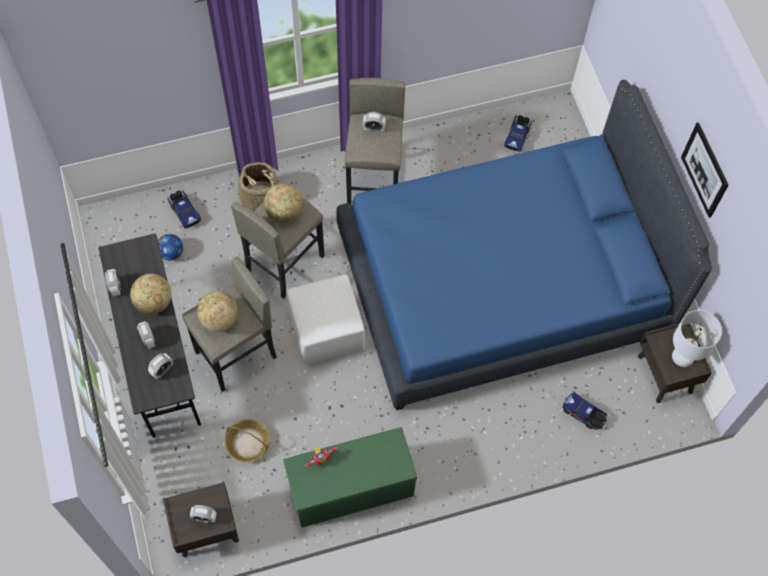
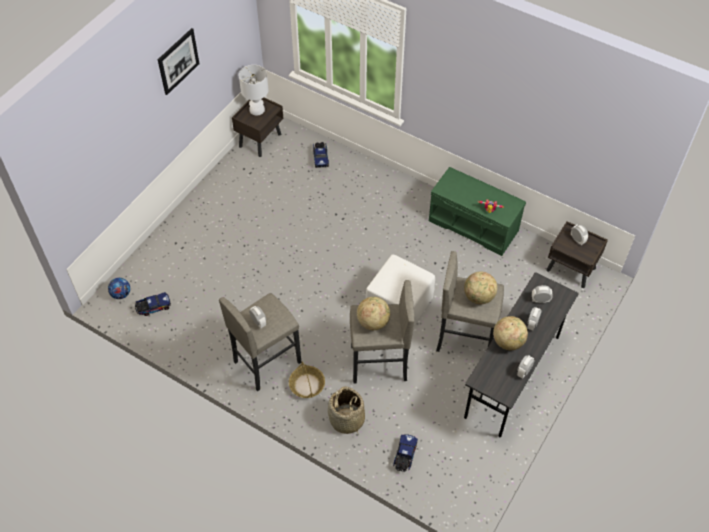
camera: 130 degrees left, 10 degrees down
football [158,234,183,260] -> football moved to [108,278,130,299]
basket [225,419,270,462] -> basket moved to [289,362,325,398]
blue bed [336,80,712,410] -> none

